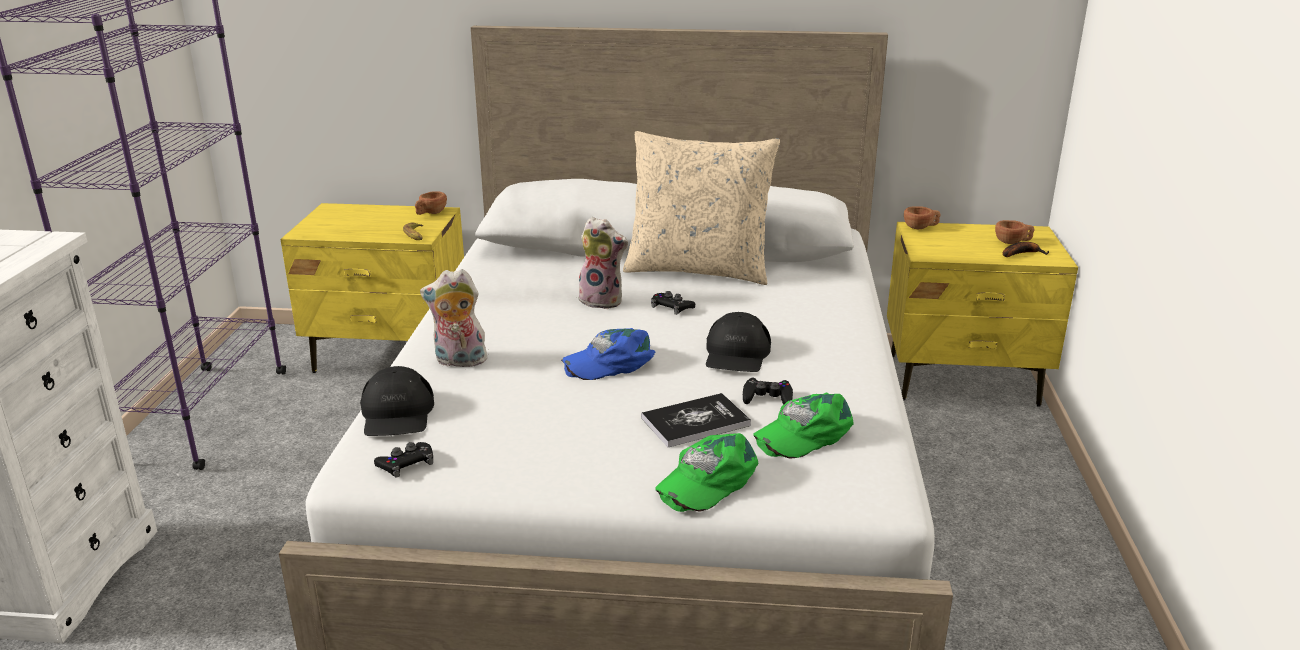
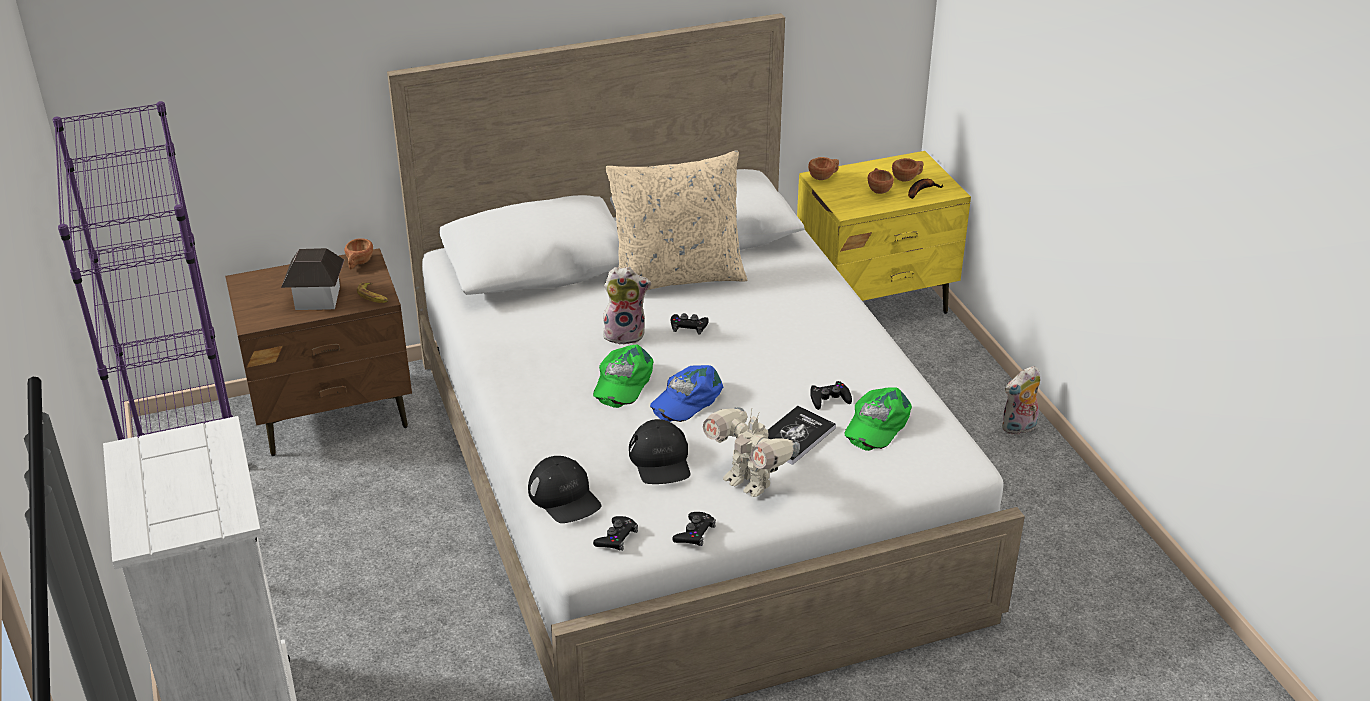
camera: 25 degrees left, 10 degrees up
yellow nightstand [280,203,464,373] -> brown nightstand [225,248,412,456]
plush toy [420,269,490,367] -> plush toy moved to [1002,366,1040,435]
green cap [655,433,758,512] -> green cap moved to [593,345,654,408]
black cap [706,312,771,372] -> black cap moved to [629,419,690,484]
none -> toy house [281,248,344,310]
none -> black game controller [672,512,716,546]
none -> toy robot [703,407,800,497]
none -> brown cup [868,168,894,194]

